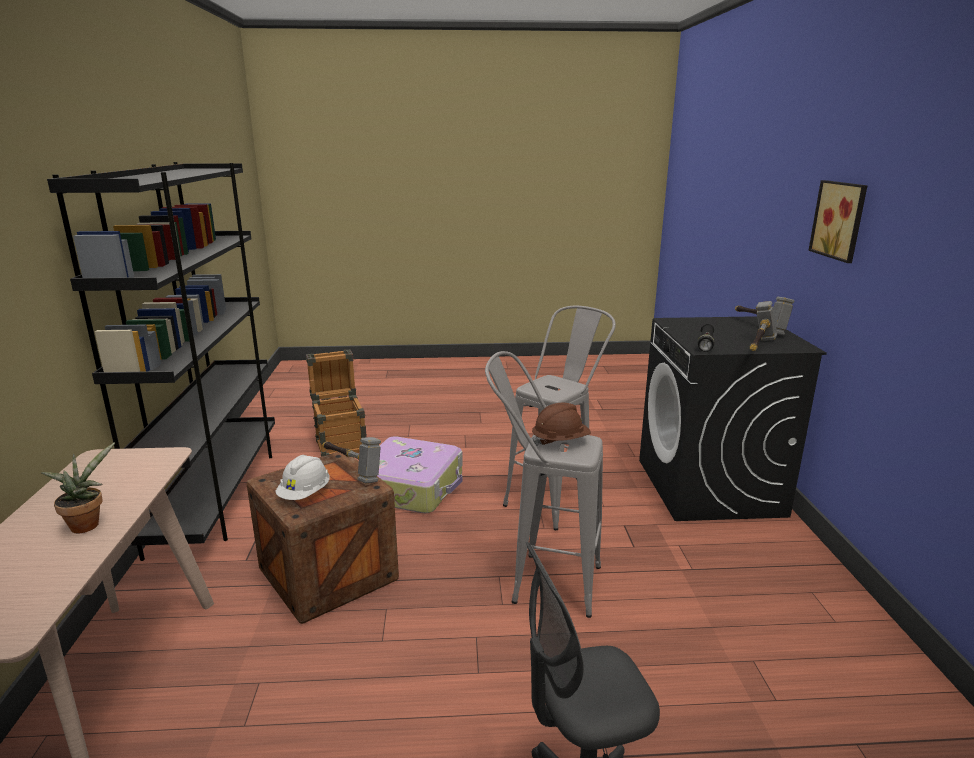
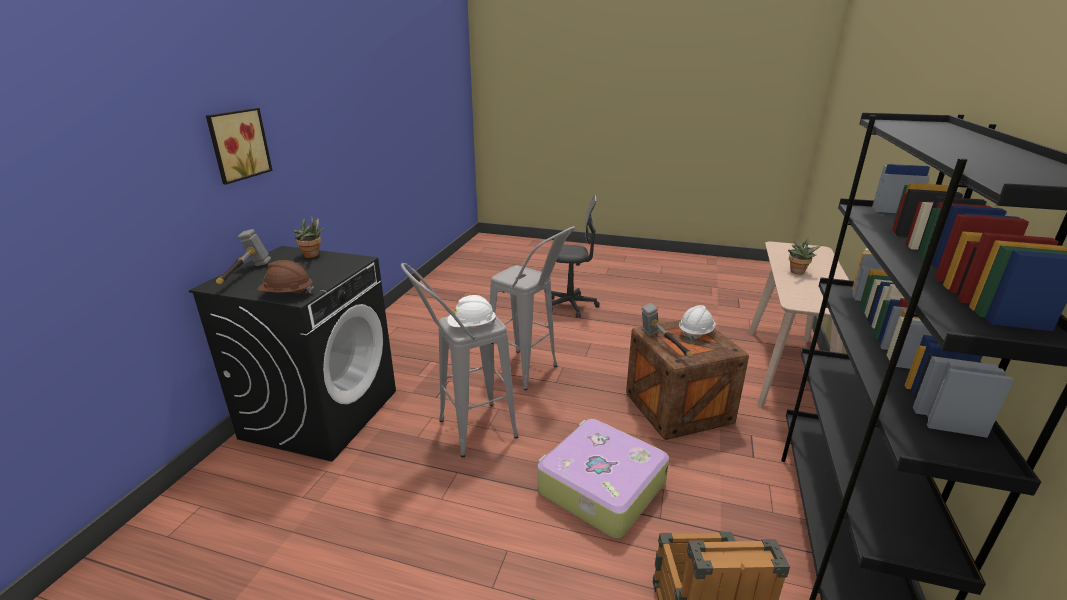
camera: 160 degrees left, 5 degrees up
brown hard hat [532,403,591,446] -> brown hard hat moved to [257,260,314,294]
black flashlight [698,324,714,352] -> none
hammer [750,301,777,351] -> potted plant [293,215,324,258]
none -> white hard hat [447,295,496,327]

